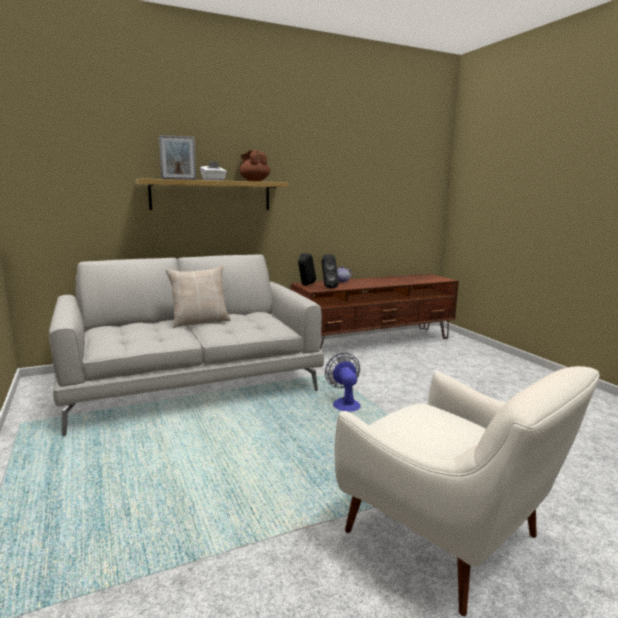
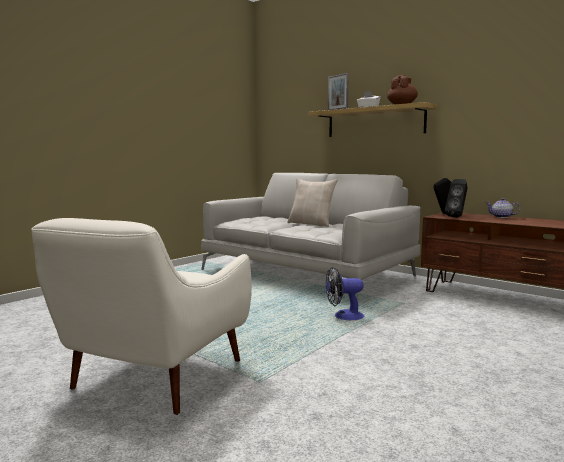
camera: 65 degrees right, 5 degrees down
fan [325,353,361,412] -> fan turned 150 degrees counterclockwise [326,267,364,320]

